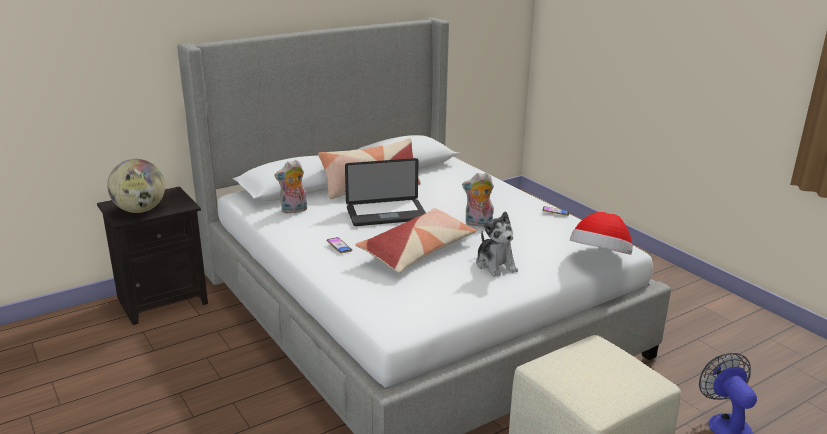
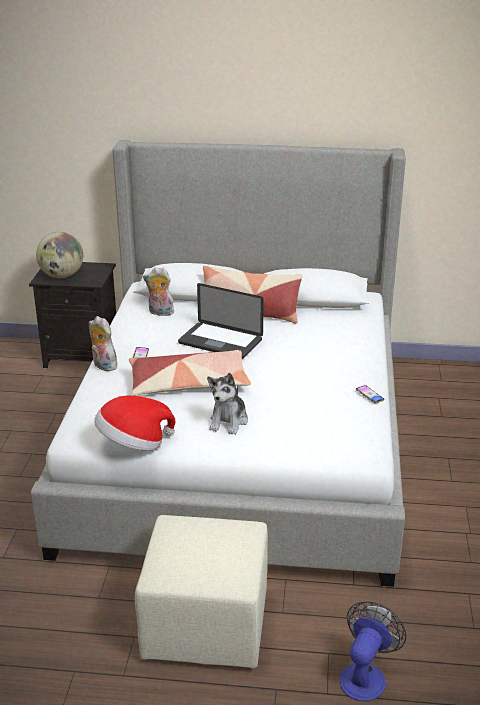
camera: 40 degrees right, 5 degrees up
plush toy [462,173,494,227] -> plush toy moved to [89,316,117,371]
hat [570,212,633,255] -> hat moved to [94,396,176,451]

